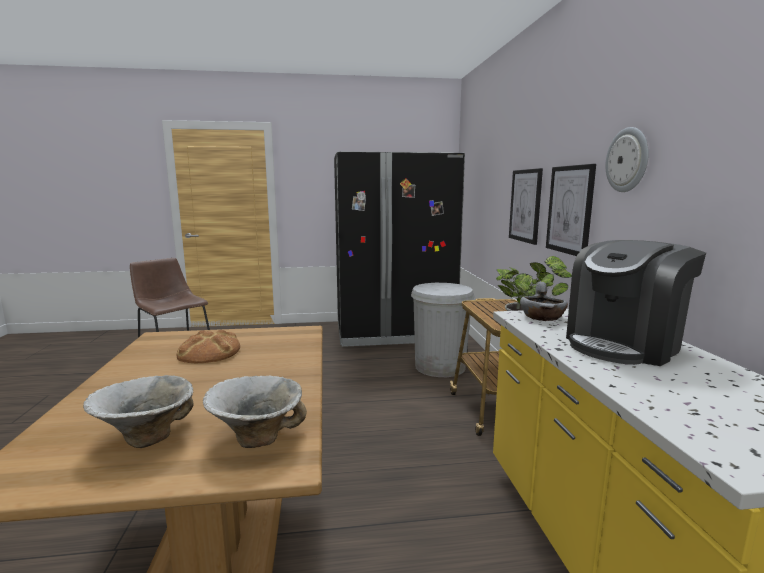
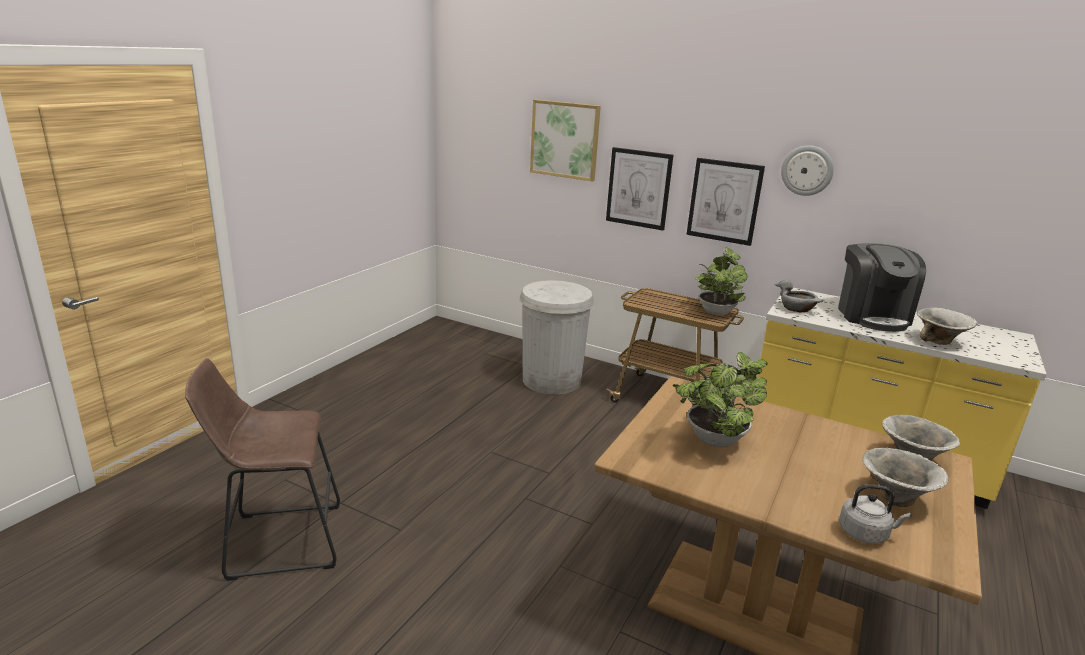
camera: 55 degrees left, 10 degrees up
bread [176,330,240,363] -> potted plant [672,352,767,448]
black fridge [334,151,465,347] -> none
none -> picture [530,99,601,182]
none -> grey kettle [839,484,912,543]
none -> bowl [917,308,978,345]

